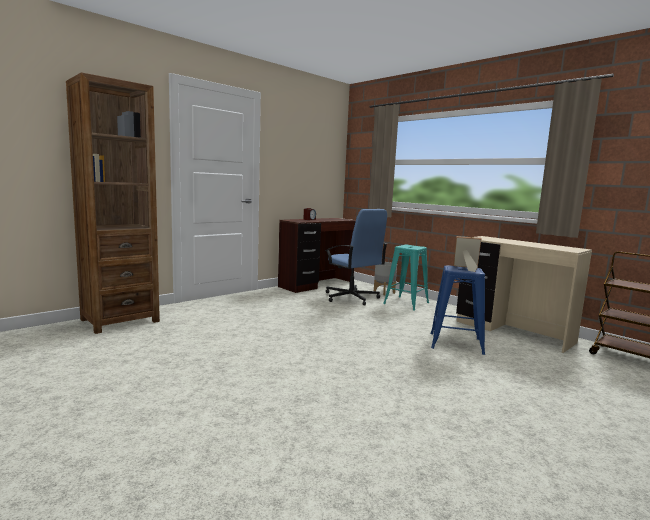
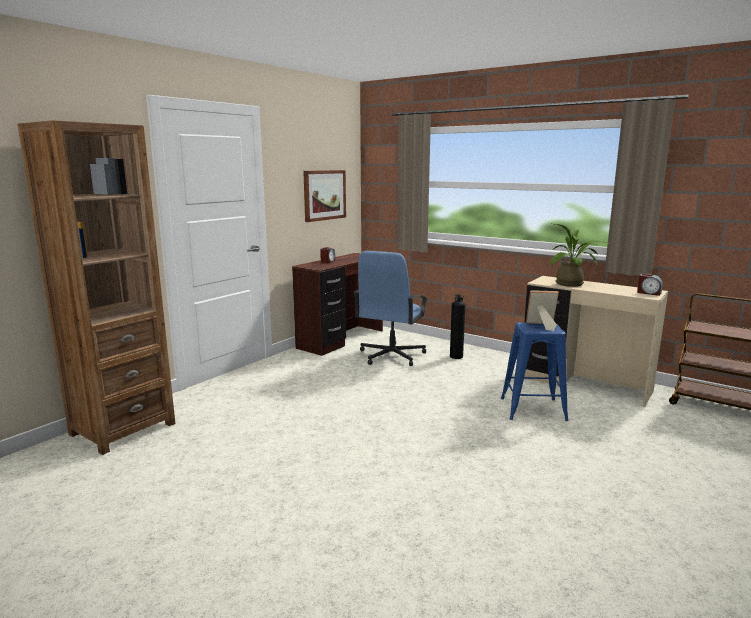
camera: 10 degrees left, 5 degrees up
blue office chair [325,209,387,305] -> blue office chair turned 75 degrees clockwise [353,251,428,366]
grey planter [374,262,397,295] -> none
turquoise stool [383,245,429,310] -> fire extinguisher [450,294,465,359]
none -> picture [303,170,346,222]
none -> potted plant [548,224,610,287]
none -> alarm clock [637,273,663,296]

